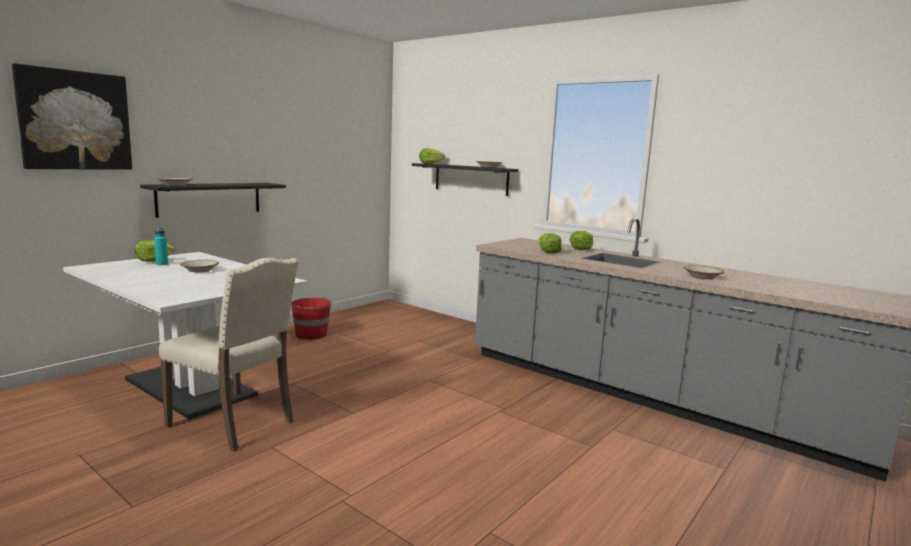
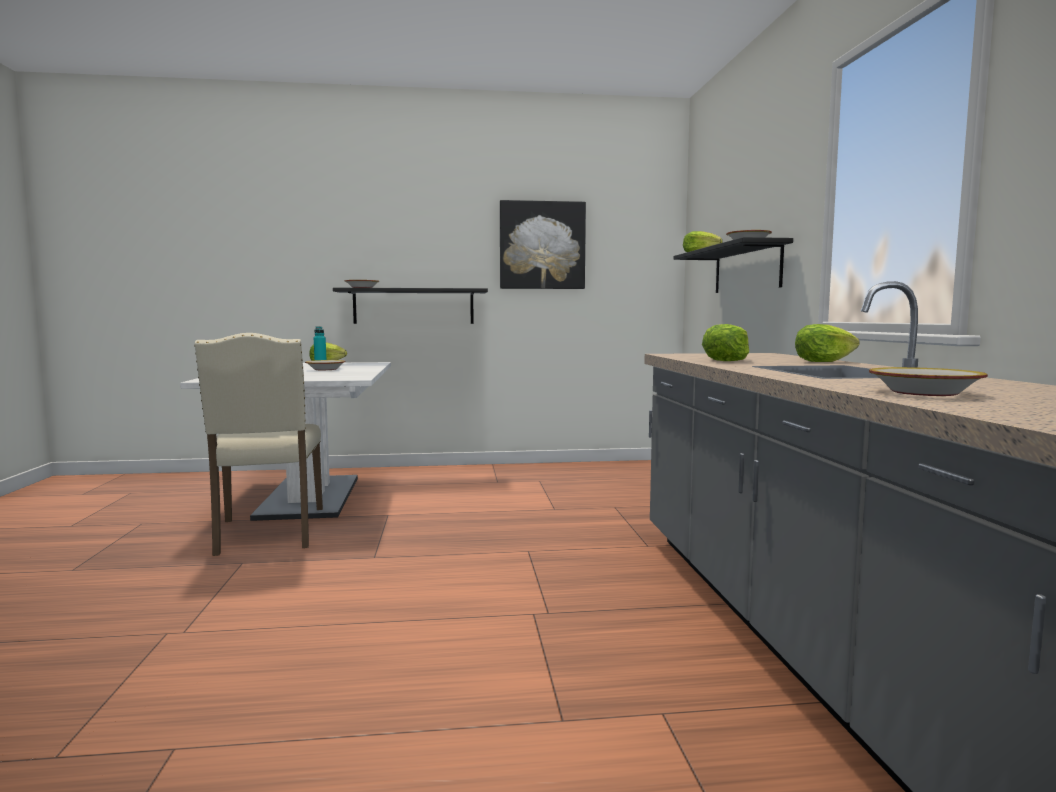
camera: 45 degrees right, 5 degrees down
picture [12,63,132,170] -> picture moved to [500,200,586,289]
red bucket [291,297,333,340] -> none

